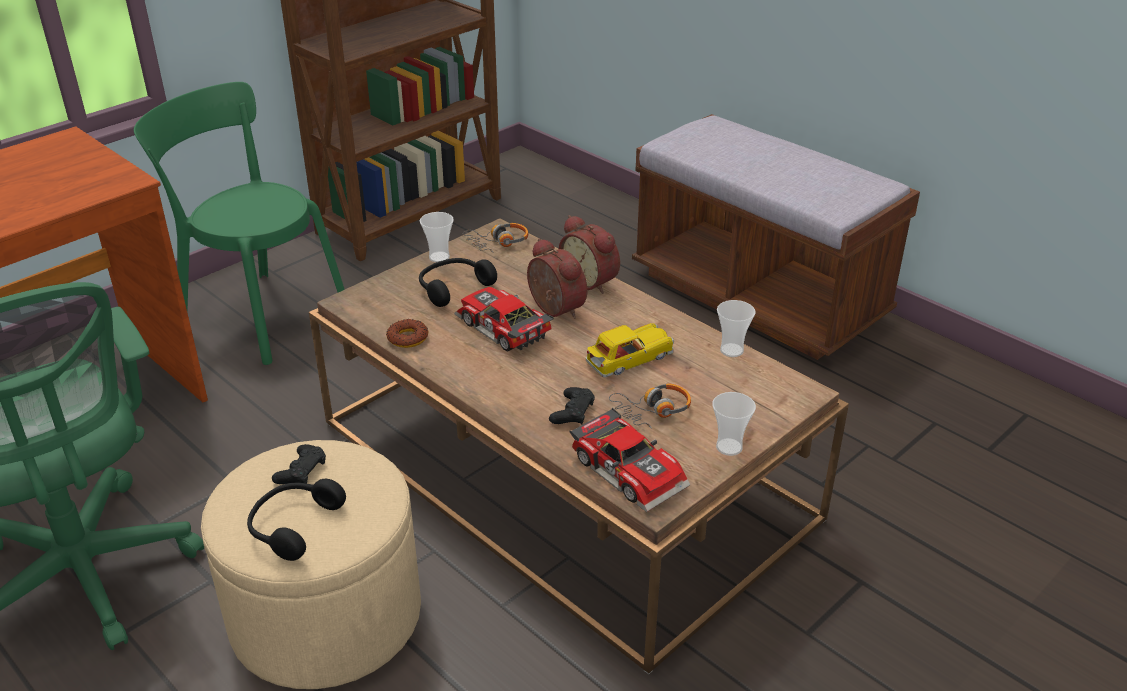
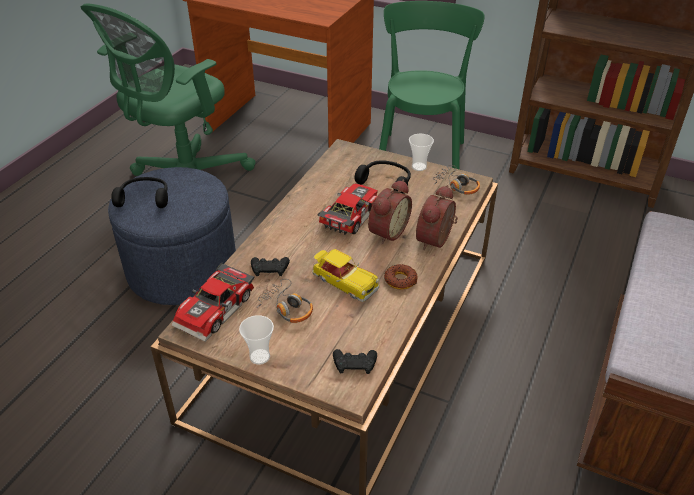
camera: 70 degrees right, 5 degrees up
beige ottoman [201,440,421,689] -> blue ottoman [108,167,236,305]
black game controller [272,444,326,484] -> black game controller moved to [333,349,377,374]
donut [386,319,428,348] -> donut moved to [384,264,418,290]
cup [717,300,756,357] -> none

